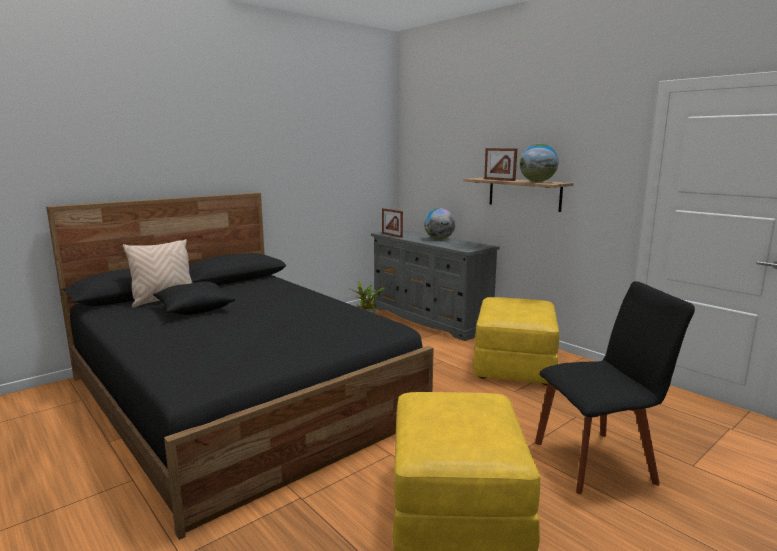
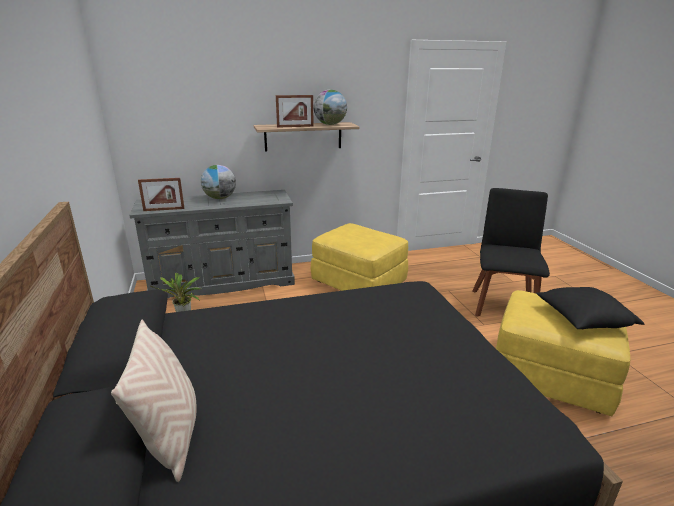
camera: 65 degrees left, 10 degrees up
black pillow [153,282,236,315] -> black pillow moved to [536,287,645,329]

